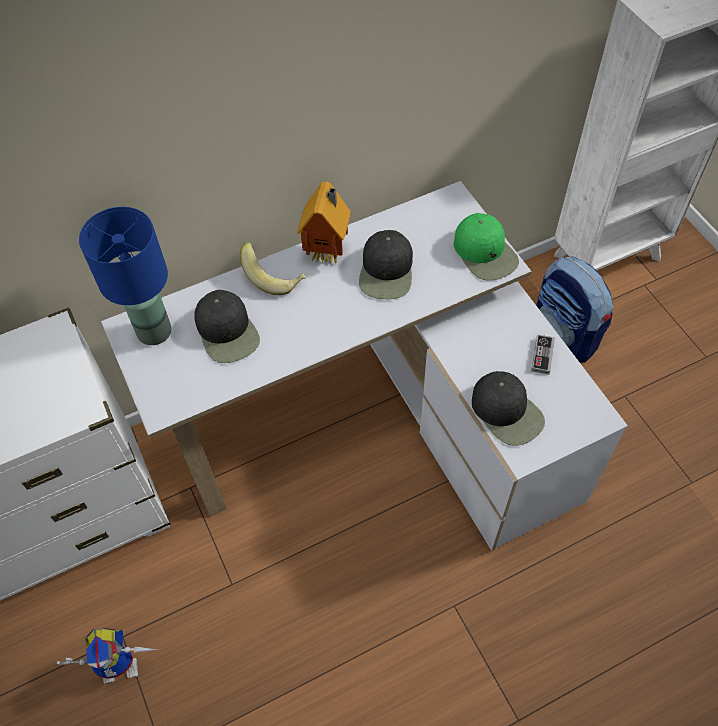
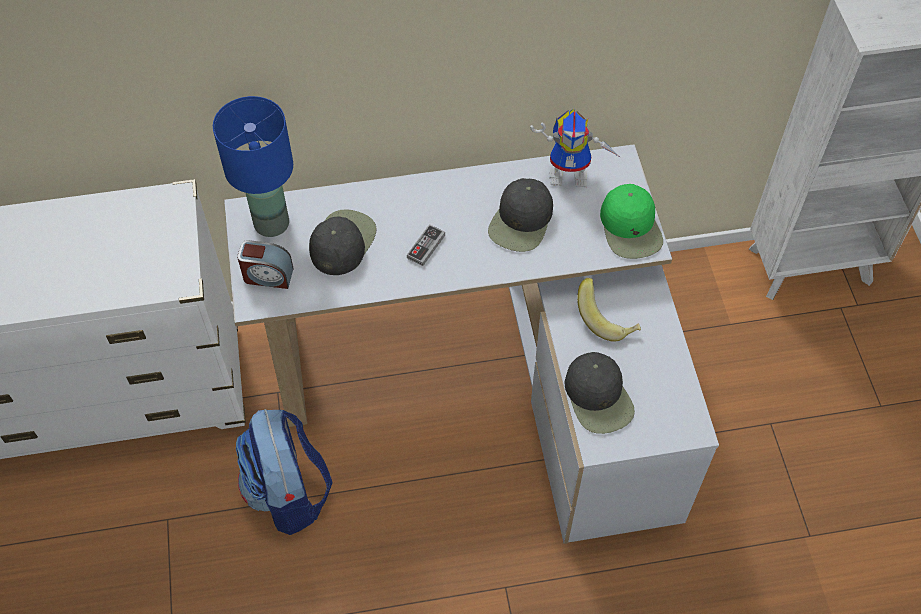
camera: 15 degrees right, 0 degrees up
toy robot [57,628,157,684] -> toy robot moved to [530,109,620,187]
black cap [194,290,260,363] -> black cap turned 150 degrees counterclockwise [309,209,377,275]
banana [240,243,306,295] -> banana moved to [577,278,641,341]
toy house [297,182,351,263] -> none
game controller [531,334,555,375] -> game controller moved to [407,224,445,266]
backpack [536,256,613,363] -> backpack moved to [236,409,333,535]
none -> alarm clock [237,240,294,289]

